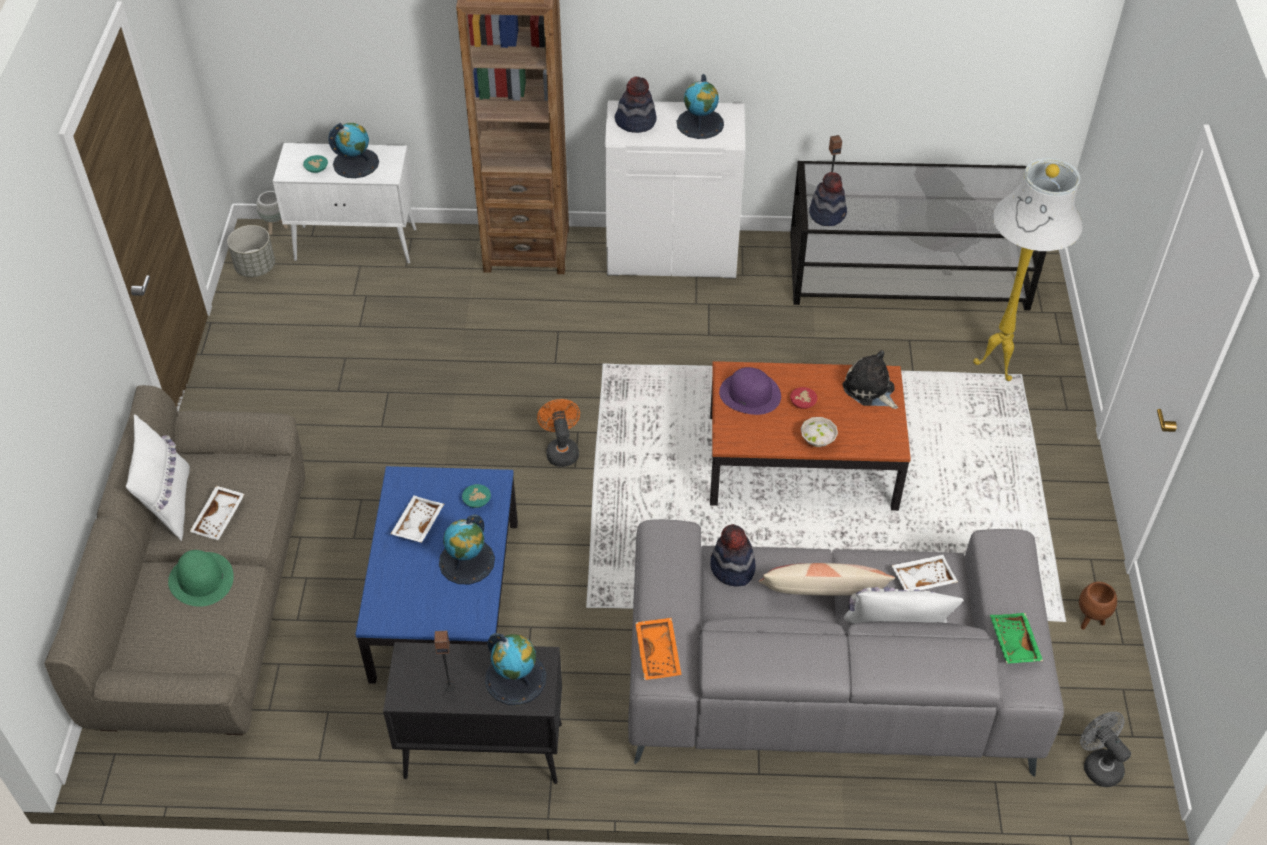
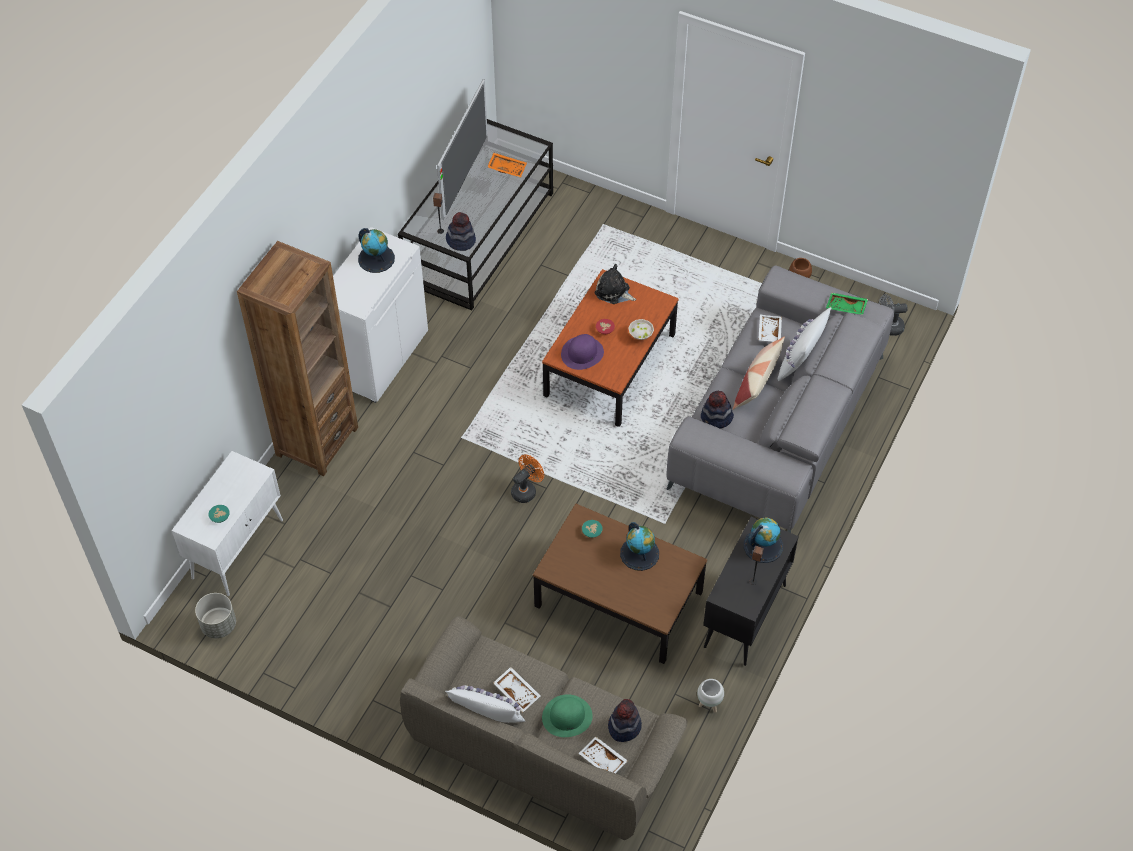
camera: 65 degrees left, 5 degrees up
white planter [256,191,288,235] -> white planter moved to [697,679,724,713]
globe [328,123,379,178] -> none
blue coffee table [355,466,518,684] -> brown coffee table [533,504,707,664]
white tray [390,495,444,543] -> white tray moved to [579,736,628,773]
orange fan [537,399,580,467] -> orange fan turned 120 degrees clockwise [511,454,544,503]
hat [614,77,656,133] -> hat moved to [608,699,642,742]
orange tray [635,618,682,680] -> orange tray moved to [487,153,527,178]
plush toy [842,350,898,409] -> plush toy turned 45 degrees clockwise [595,264,636,304]
white floor lamp [973,158,1082,381] -> none
none -> television [437,79,488,220]

